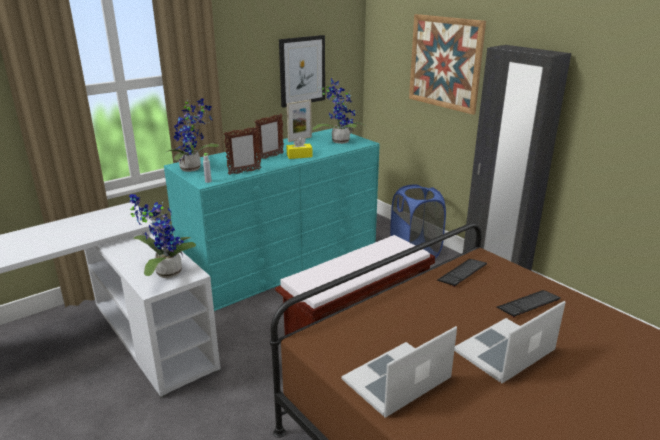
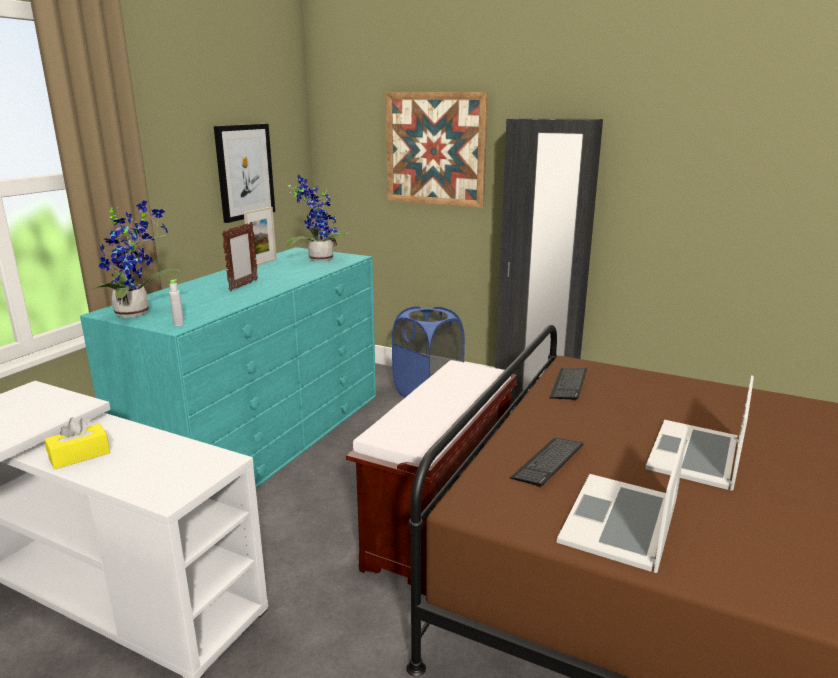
camera: 25 degrees left, 5 degrees down
potted plant [129,194,196,278] -> none
picture frame [224,126,261,175] -> none
yellow tissue box [287,137,313,159] -> yellow tissue box moved to [44,417,110,469]
keyboard [497,290,561,318] -> keyboard moved to [510,438,584,488]

